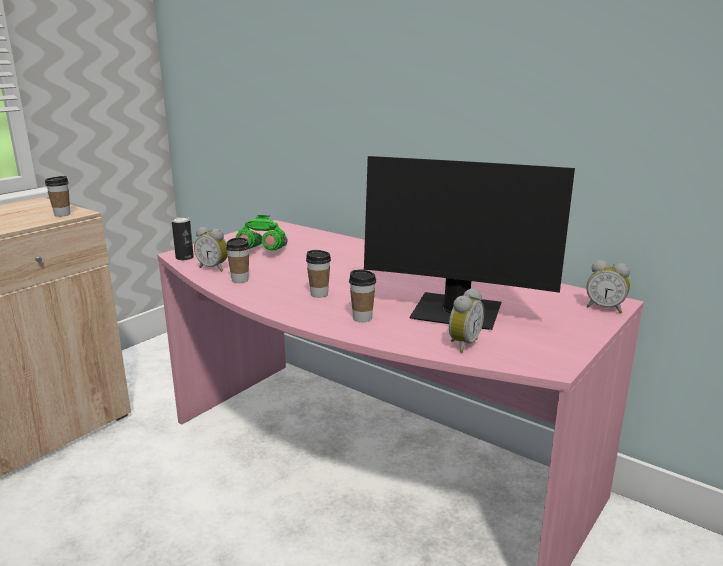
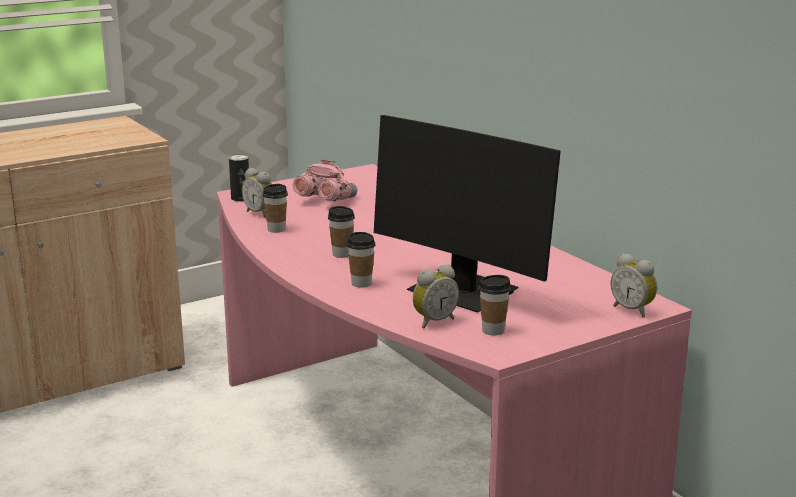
camera: 20 degrees right, 0 degrees up
cup [45,176,70,217] -> cup moved to [479,275,511,335]
green binoculars [235,215,288,251] -> pink binoculars [293,159,357,201]

